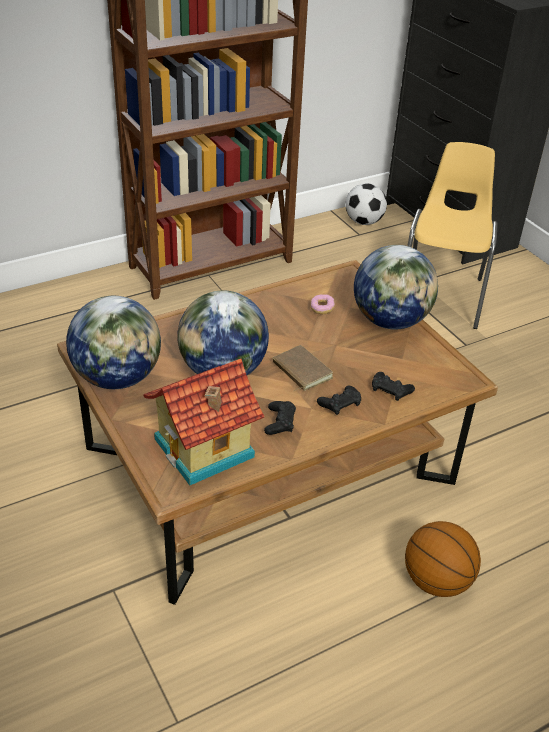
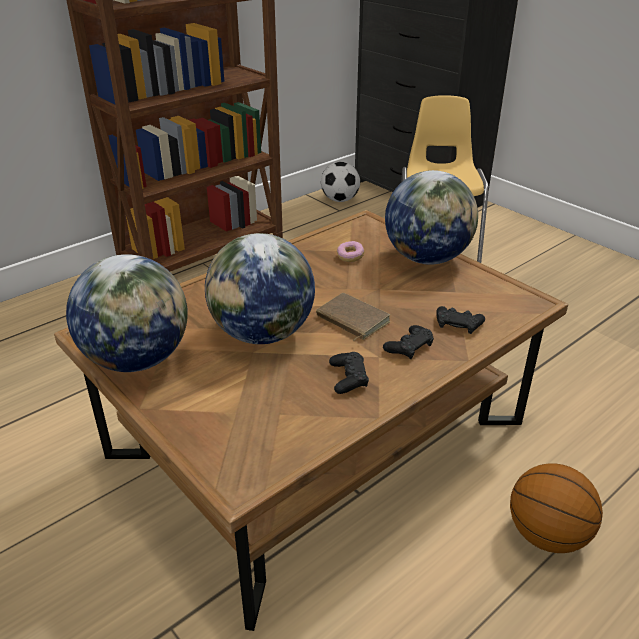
camera: 10 degrees left, 5 degrees down
toy house [143,359,265,485] -> none

